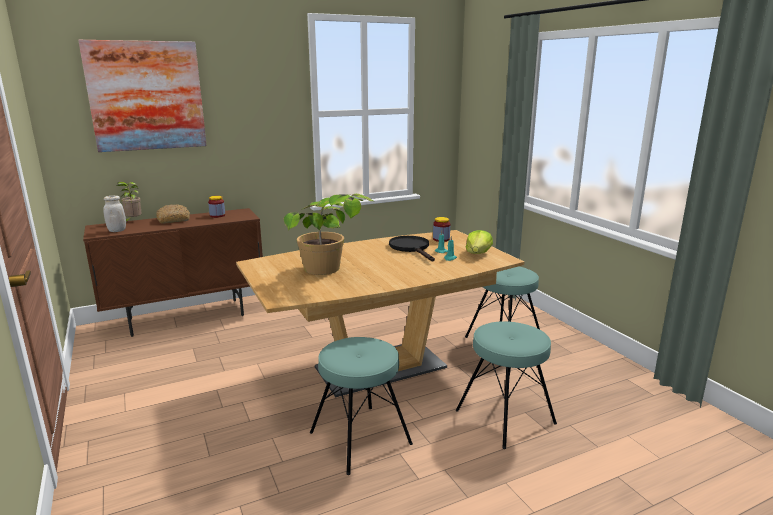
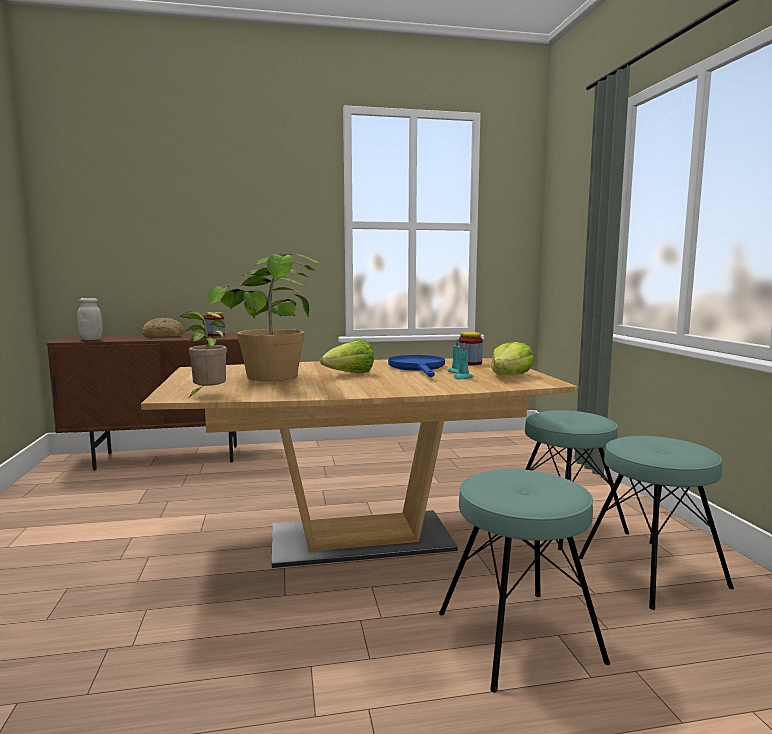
camera: 15 degrees right, 10 degrees down
picture [78,40,207,152] -> none
potted plant [116,182,142,222] -> potted plant moved to [180,311,227,397]
turquoise stool [310,337,413,475] -> turquoise stool moved to [579,436,734,610]
black frying pan [389,236,435,261] -> blue frying pan [388,355,445,377]
none -> lettuce [320,339,374,373]

